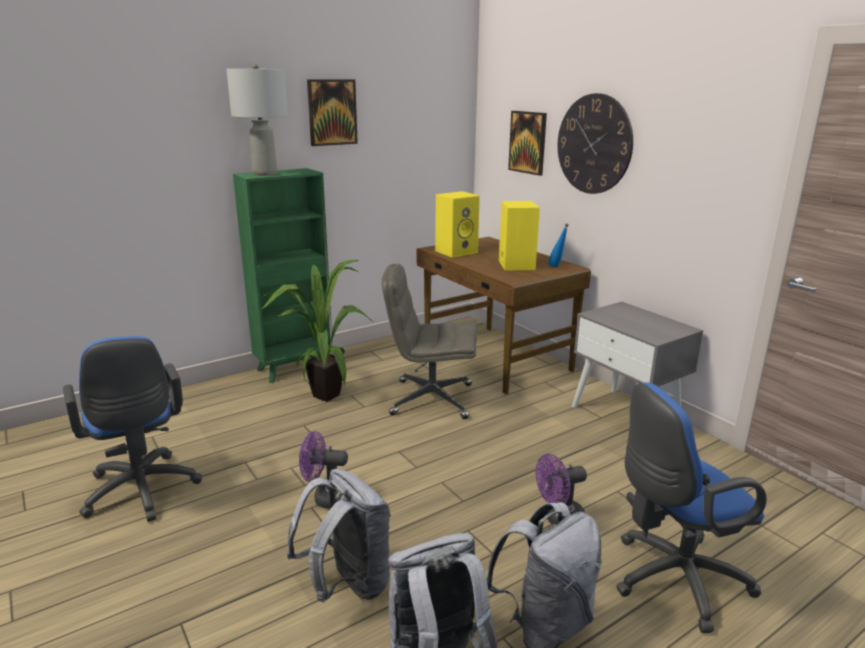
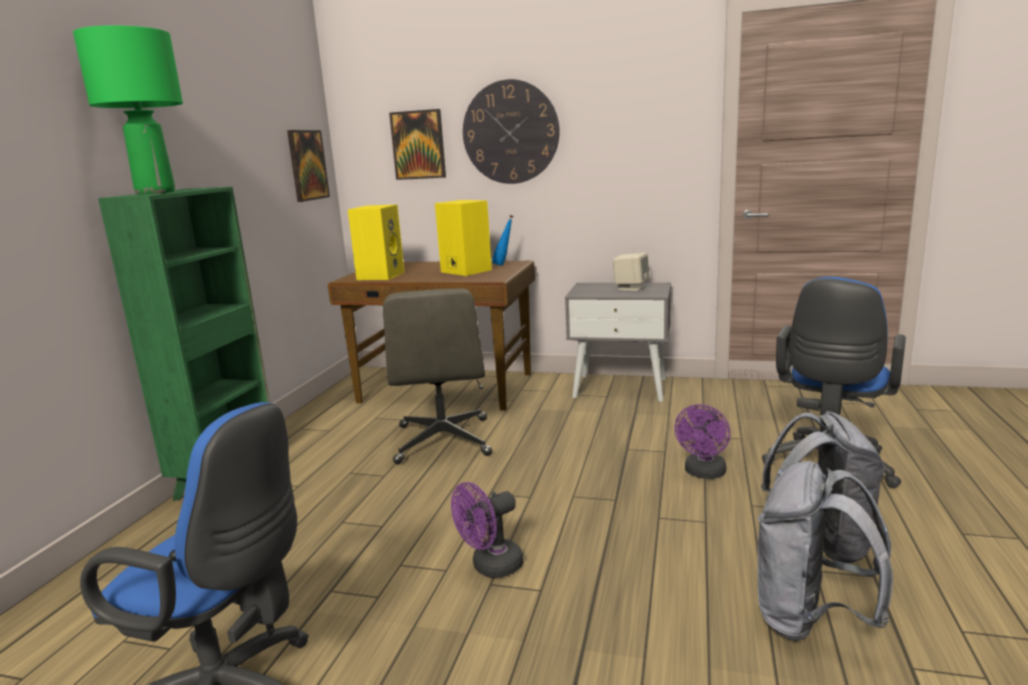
camera: 40 degrees left, 5 degrees down
grey table lamp [226,64,288,176] -> green table lamp [73,25,183,195]
potted plant [260,260,374,402] -> none
grey backpack [287,469,391,602] -> none
picture [307,79,358,146] -> picture moved to [287,130,330,202]
grey office chair [382,263,477,419] -> grey office chair turned 60 degrees counterclockwise [383,289,492,464]
none -> beige speaker [613,253,649,291]

